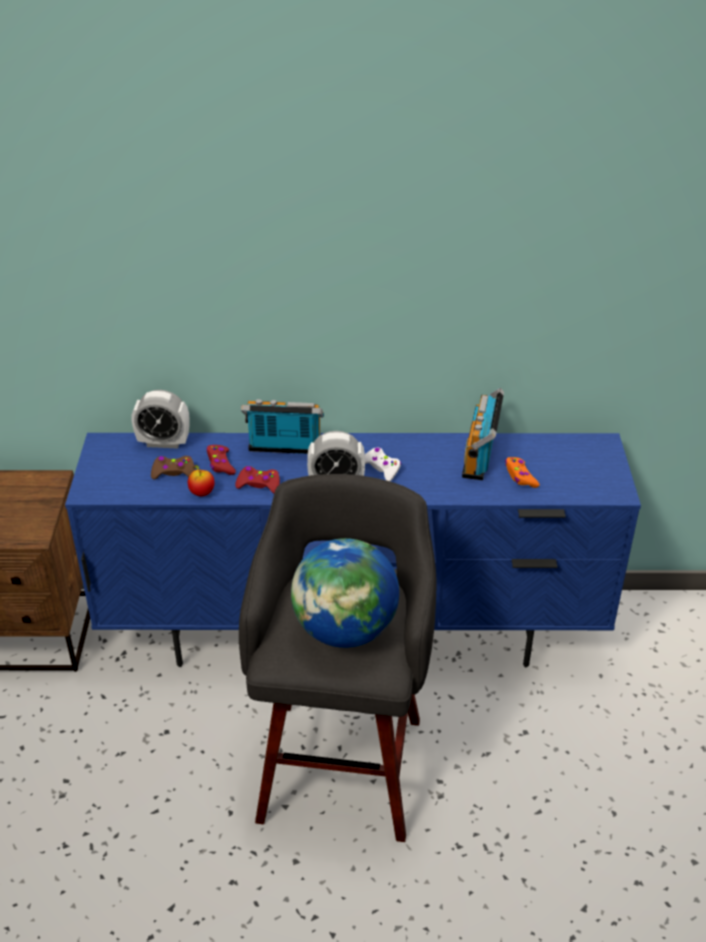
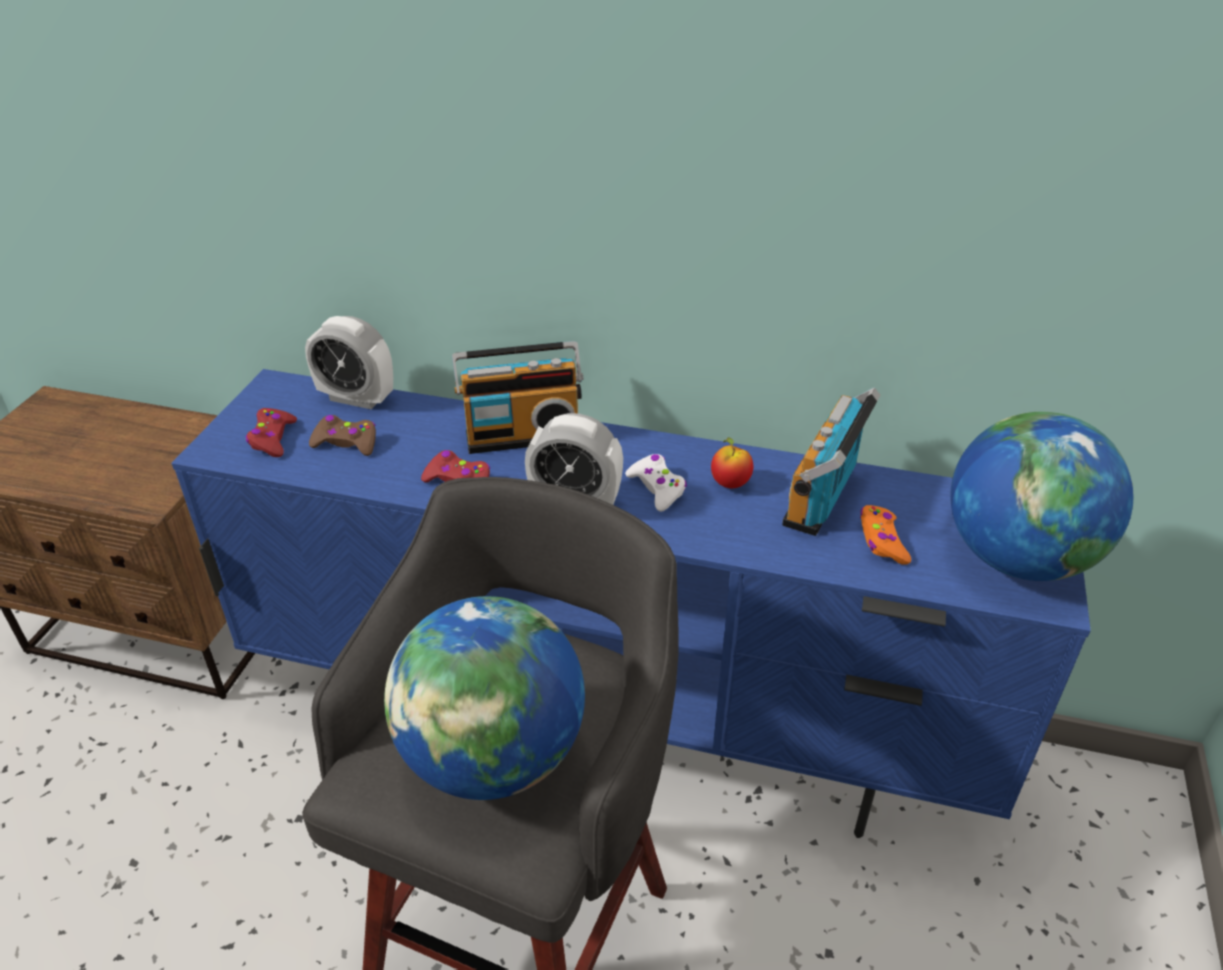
camera: 15 degrees right, 0 degrees up
apple [188,465,215,496] -> apple moved to [711,438,753,488]
red game controller [206,445,236,475] -> red game controller moved to [246,408,297,457]
radio [241,399,324,454] -> radio turned 150 degrees clockwise [452,341,584,454]
none -> globe [950,412,1133,581]

